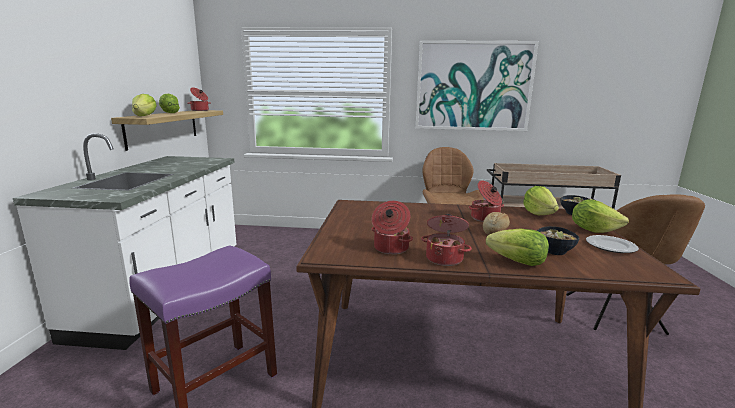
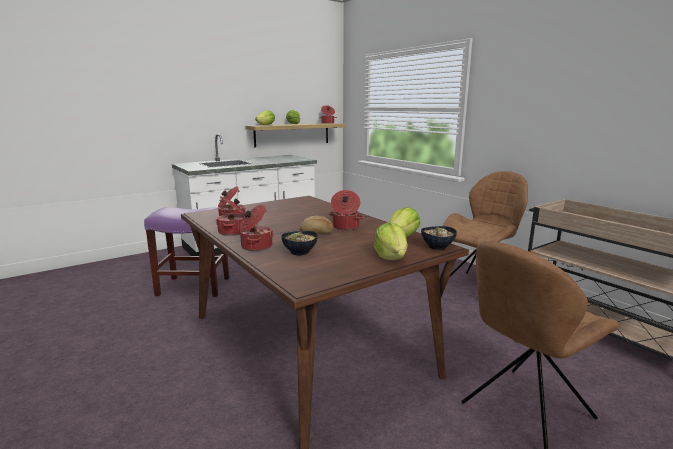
camera: 50 degrees right, 0 degrees up
picture [416,40,539,131] -> none
lettuce [486,229,549,266] -> cooking pot [239,205,273,251]
plate [586,235,639,253] -> none

